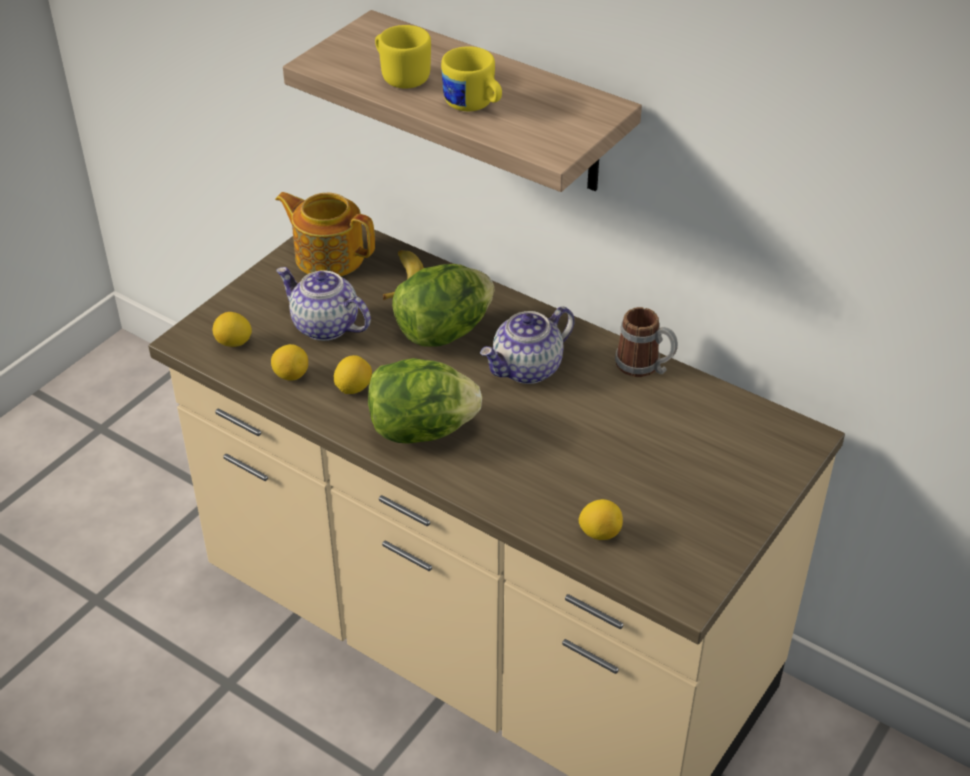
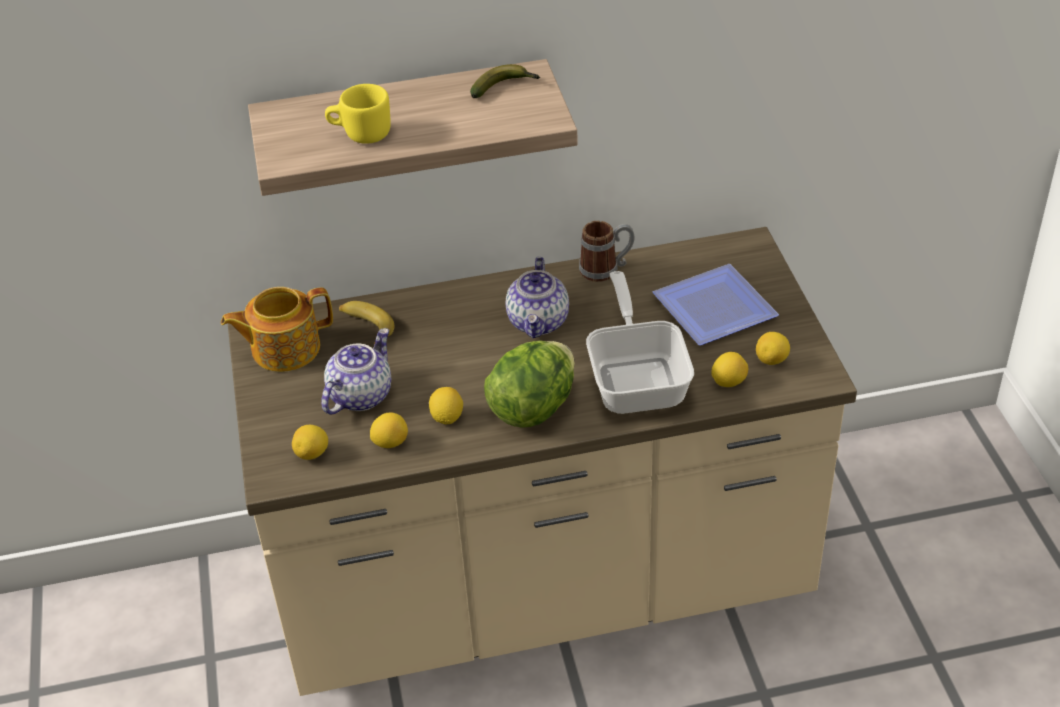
camera: 45 degrees left, 0 degrees up
teapot [276,267,371,341] -> teapot turned 135 degrees clockwise [321,328,391,415]
lettuce [392,264,495,347] -> none
yellow mug [441,46,502,111] -> none
none -> banana [470,64,540,98]
none -> frying pan [586,271,694,414]
none -> plate [652,264,779,346]
none -> lemon [756,332,790,365]

